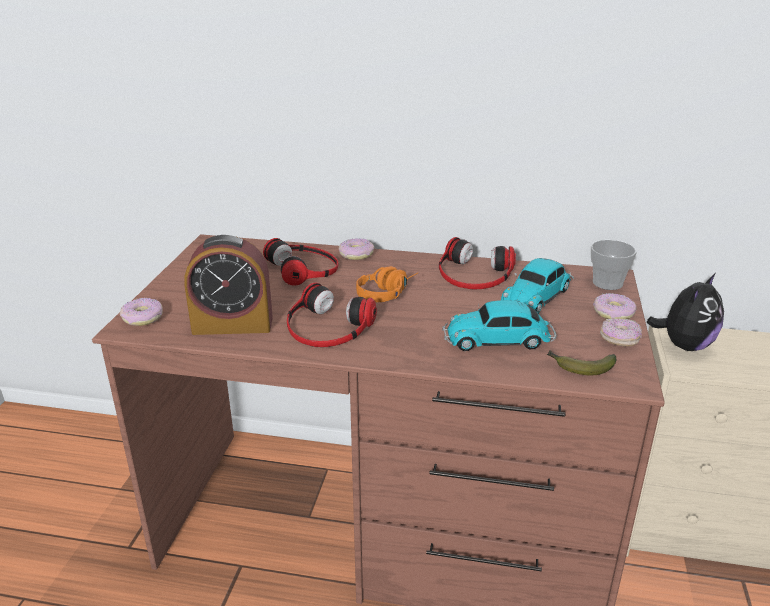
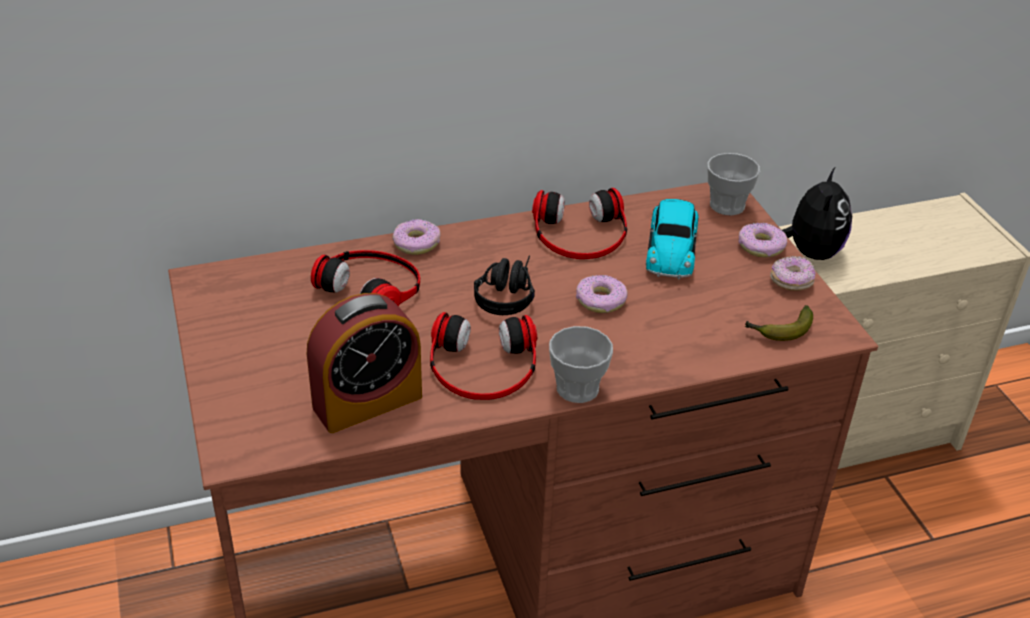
camera: 30 degrees left, 10 degrees up
donut [120,298,163,326] -> donut moved to [576,275,628,313]
orange headphones [356,266,418,302] -> black headphones [474,255,535,315]
toy car [442,300,556,351] -> none
none -> cup [549,326,613,403]

